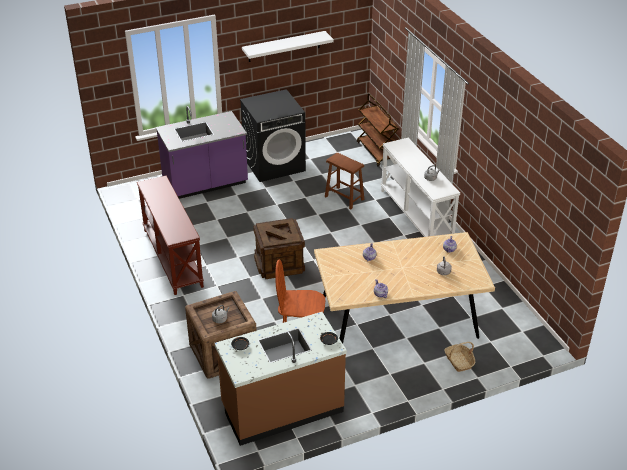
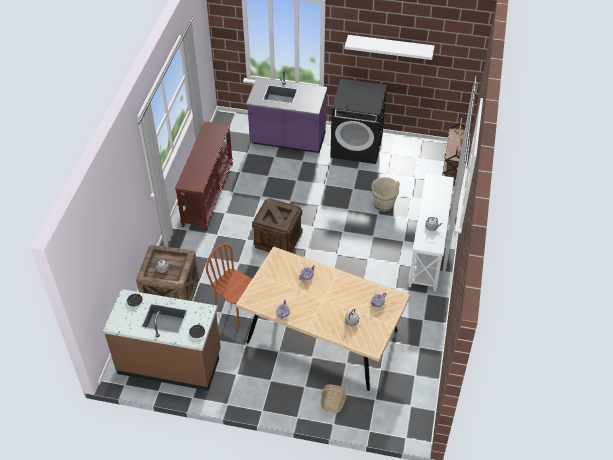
camera: 35 degrees right, 10 degrees up
brown stool [325,153,364,209] -> beige bucket [371,177,400,212]

